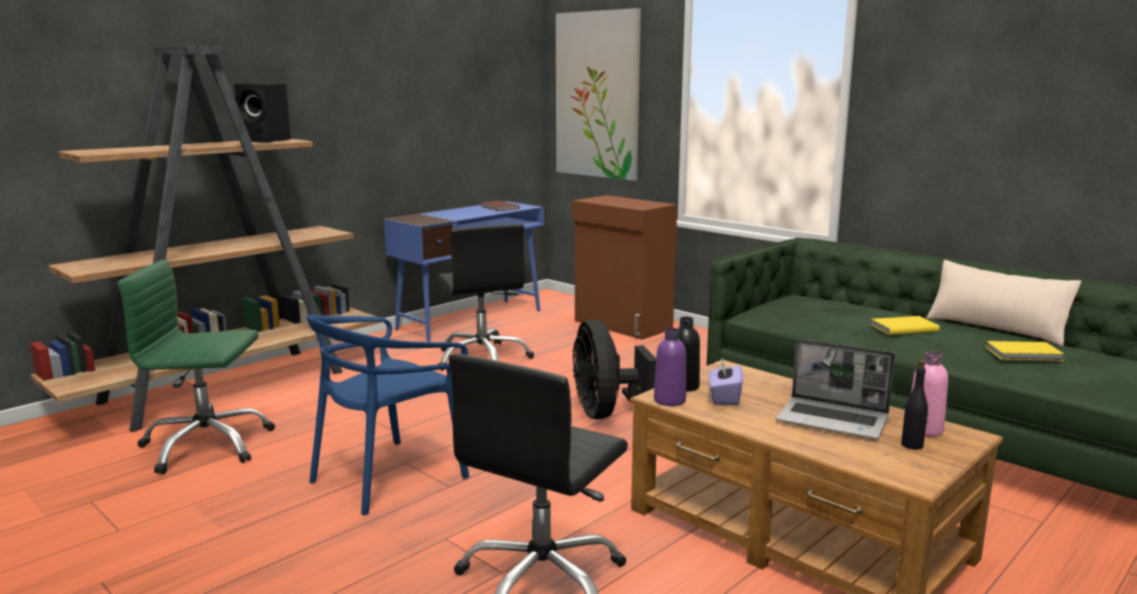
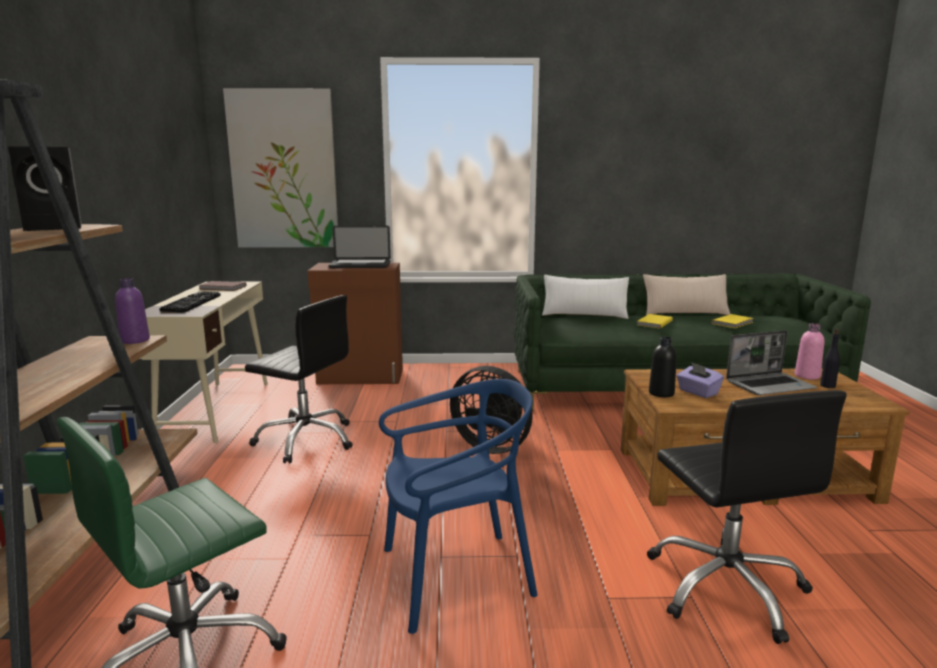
camera: 45 degrees left, 0 degrees up
blue chair [306,315,469,515] -> blue chair turned 105 degrees counterclockwise [379,379,538,634]
blue desk [384,201,544,342] -> beige desk [140,282,268,443]
purple bottle [654,328,686,406] -> purple bottle moved to [115,278,150,344]
none -> keyboard [159,291,221,313]
none -> laptop [329,226,391,268]
none -> white pillow [542,275,629,319]

